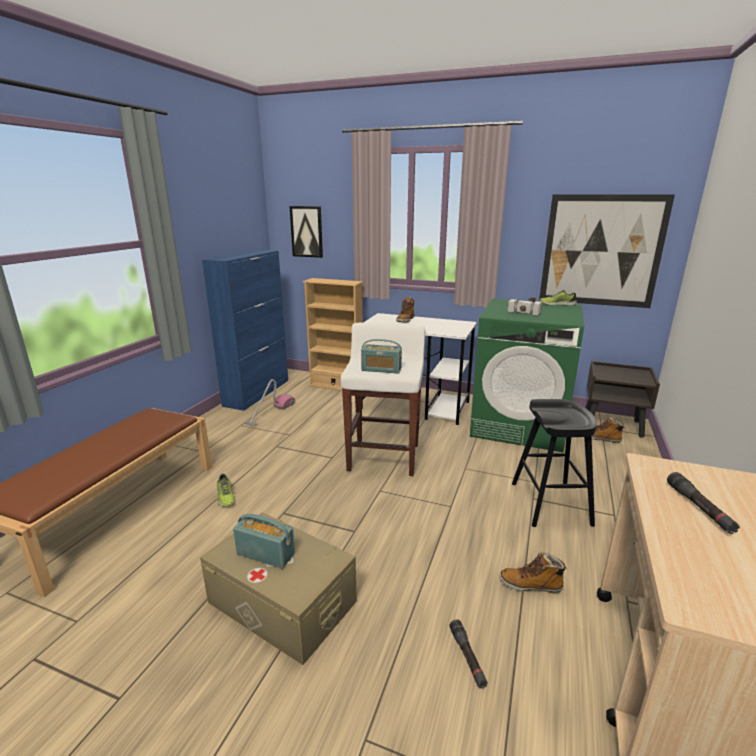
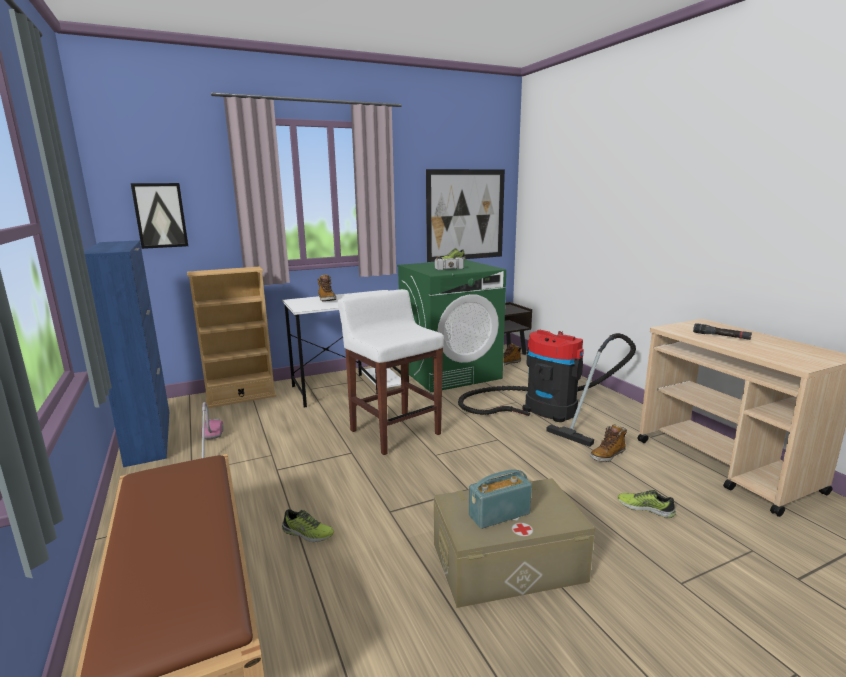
camera: 45 degrees left, 5 degrees down
radio [361,339,402,373] -> none
black flashlight [449,619,488,689] -> shoe [618,490,676,518]
black stool [512,399,597,527] -> vacuum cleaner [458,330,636,447]

